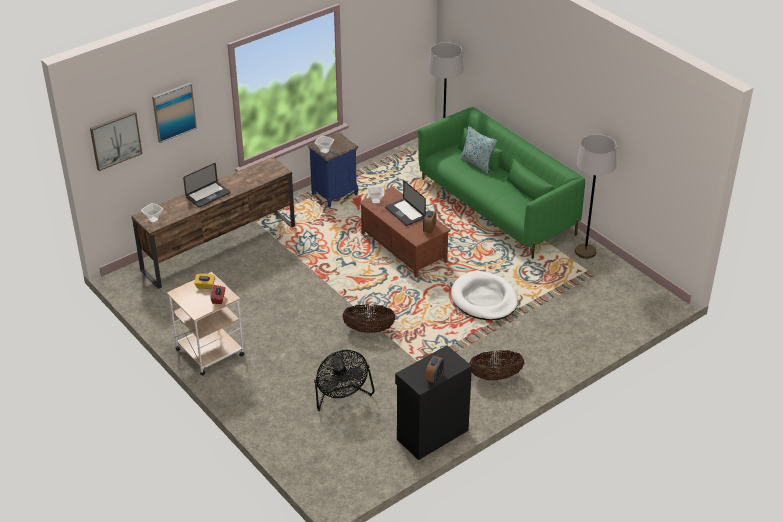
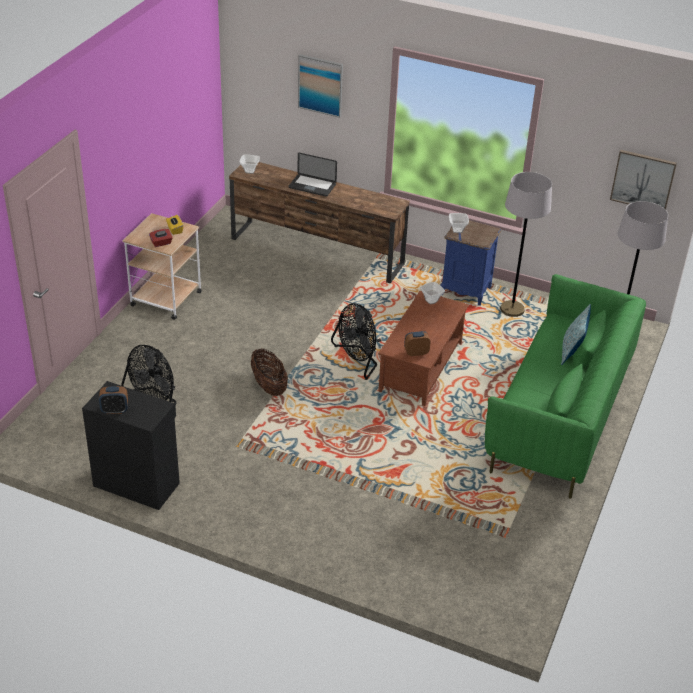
camera: 60 degrees right, 0 degrees up
picture [90,111,142,171] -> picture moved to [610,150,677,209]
laptop [385,181,426,226] -> none
white dog bed [451,271,518,320] -> none
basket [469,350,524,380] -> none
grey floor lamp [575,134,616,259] -> grey floor lamp moved to [500,172,552,317]
none -> black fan [331,303,382,380]

